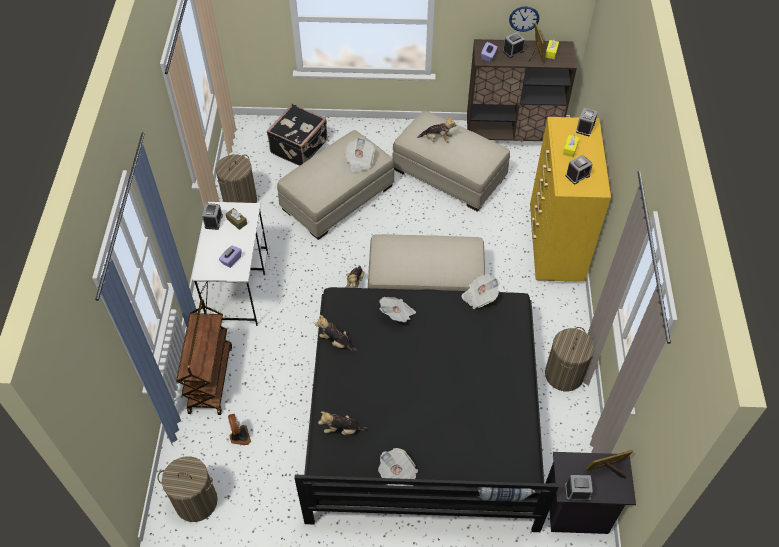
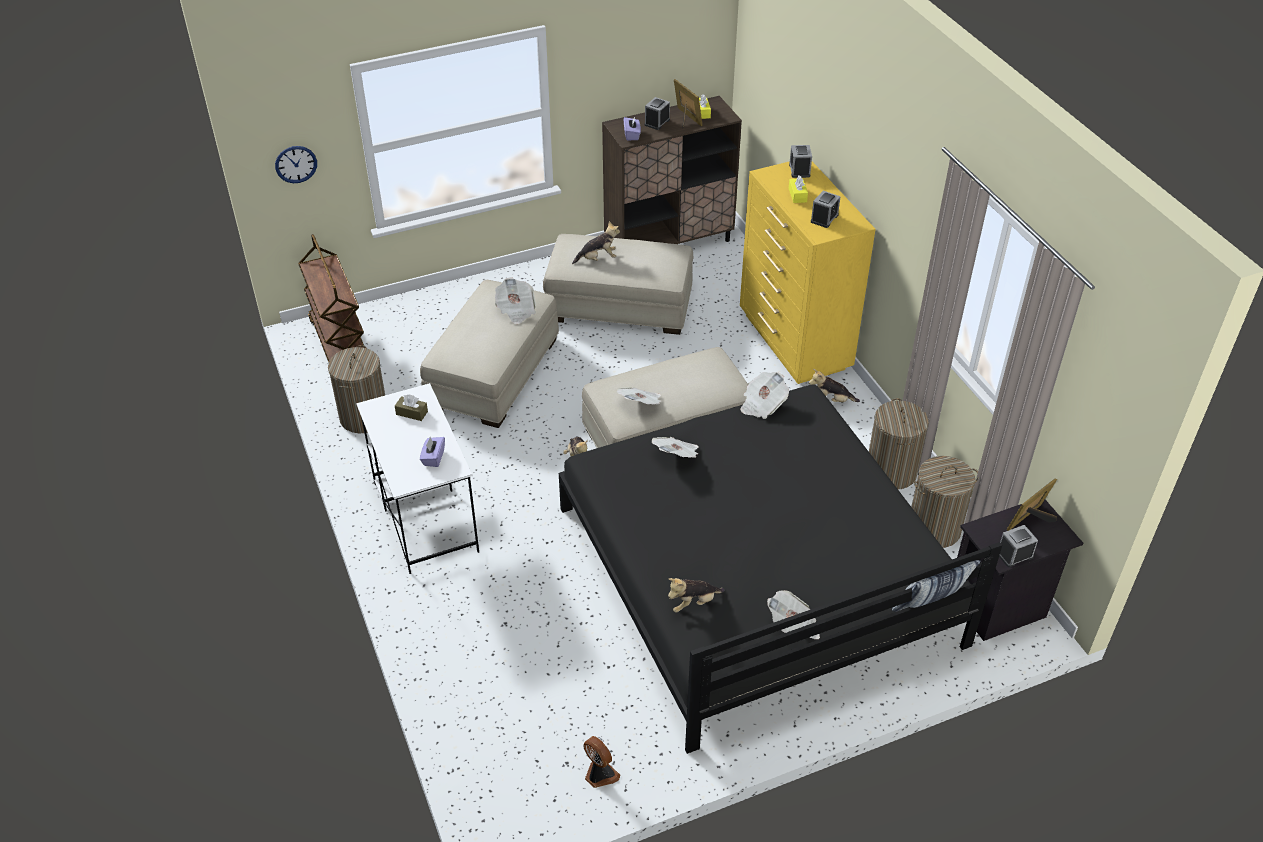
camera: 25 degrees left, 10 degrees down
laundry basket [157,456,218,522] -> laundry basket moved to [911,456,979,548]
brown cart [176,299,232,415] -> brown cart moved to [298,234,364,362]
alarm clock [202,203,223,230] -> none
fan [228,414,251,445] -> fan moved to [583,736,620,788]
black suitcase [266,104,328,166] -> none
plush toy [315,315,358,352] -> plush toy moved to [809,369,860,402]
wall clock [509,6,539,32] -> wall clock moved to [275,146,317,183]
none -> newspaper [617,387,661,405]

